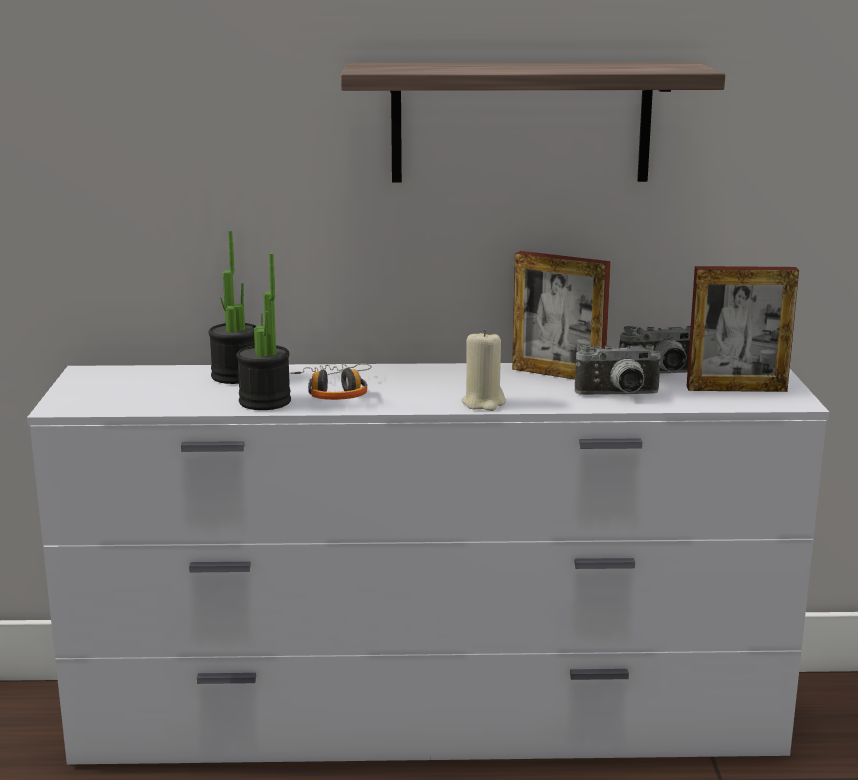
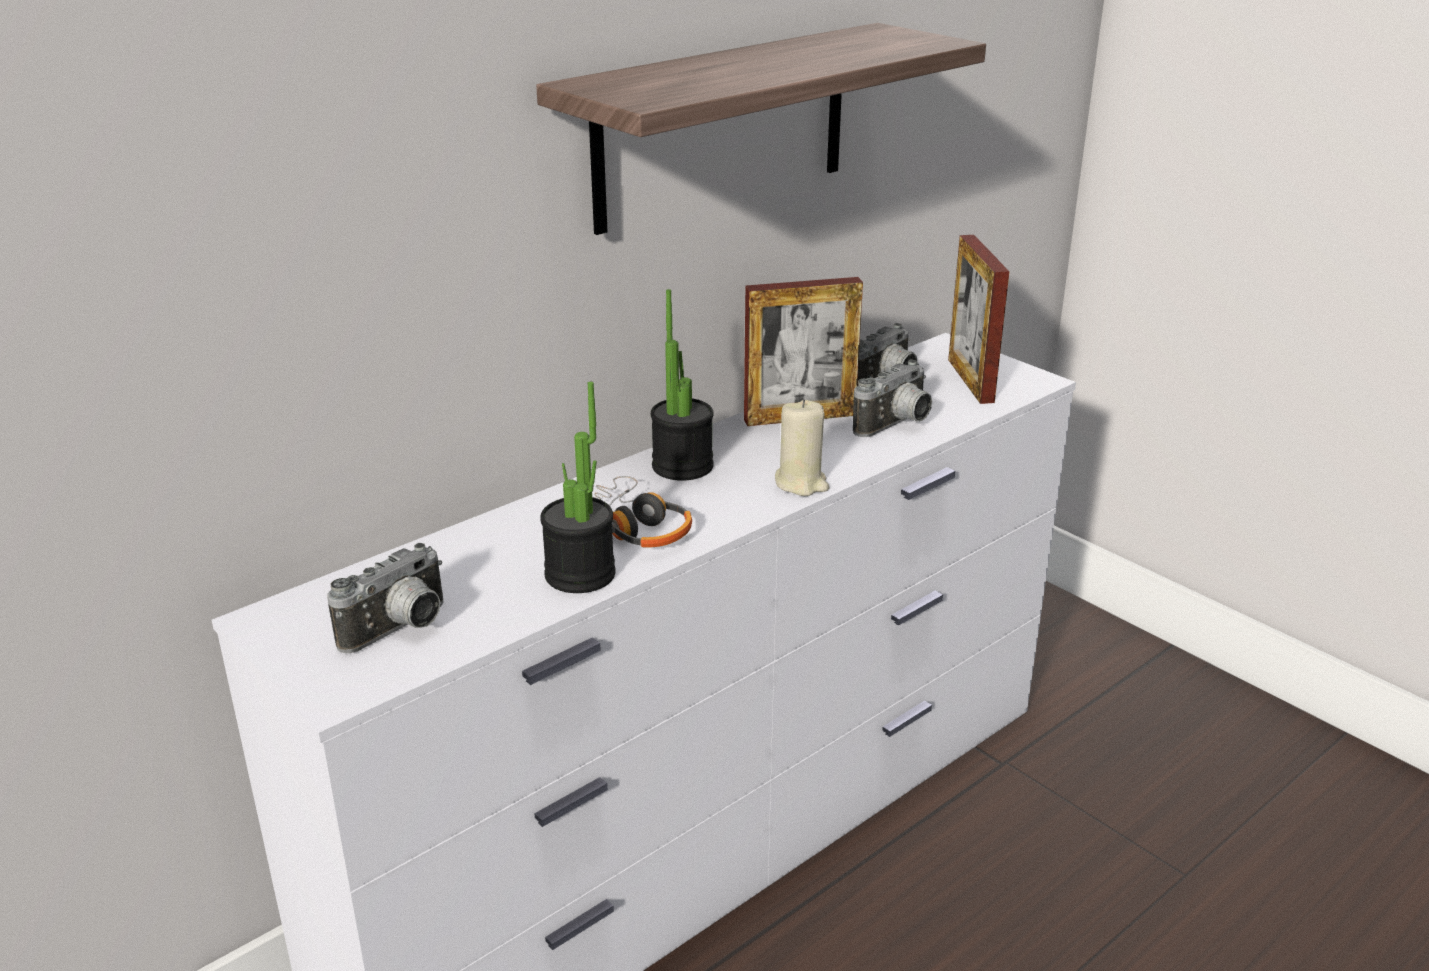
camera: 40 degrees left, 10 degrees up
potted plant [209,231,256,384] -> potted plant moved to [651,289,714,481]
picture frame [687,266,799,392] -> picture frame turned 120 degrees clockwise [948,235,1010,404]
none -> camera [327,543,444,653]

